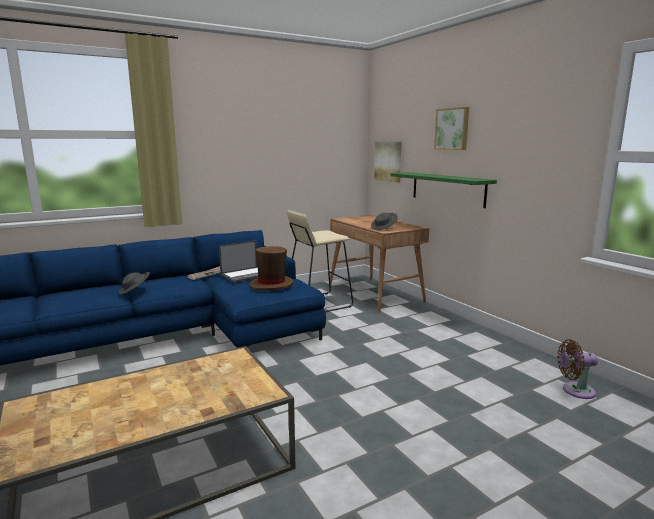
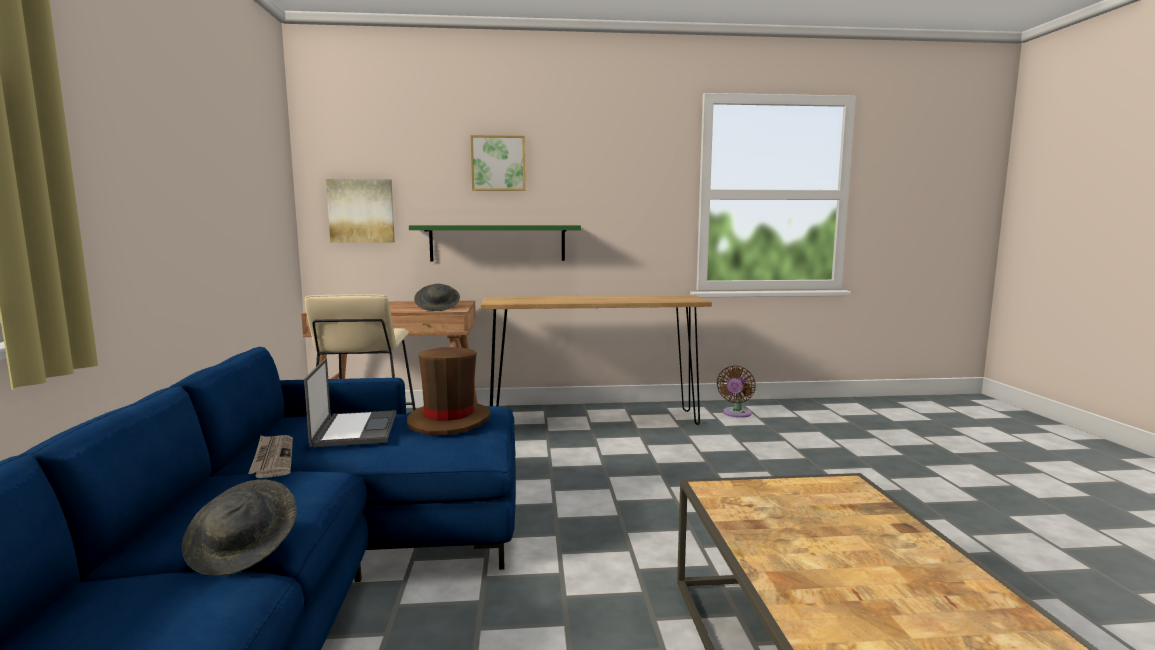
camera: 65 degrees left, 5 degrees down
none -> brown console table [480,295,712,425]

